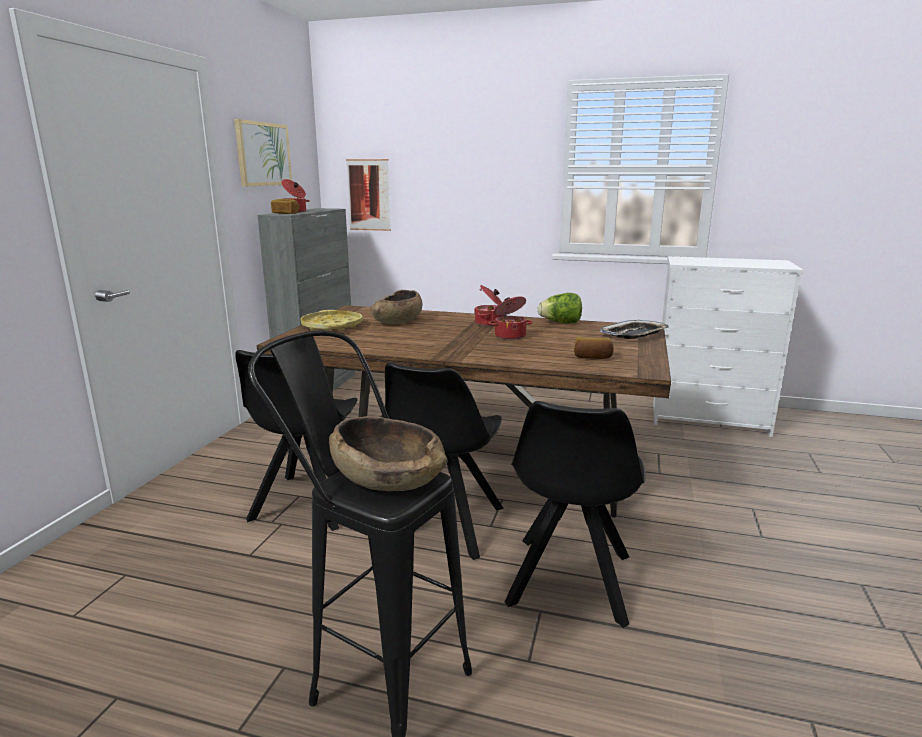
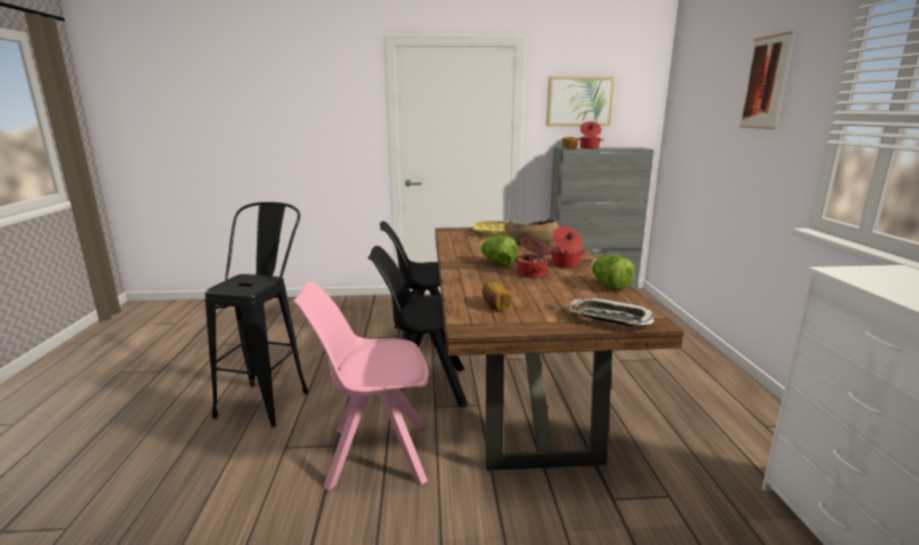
camera: 70 degrees right, 0 degrees up
brown bowl [329,416,447,491] -> none
picture [346,159,391,231] -> picture moved to [739,31,795,129]
black chair [504,401,646,628] -> pink chair [293,282,429,491]
none -> lettuce [479,235,517,266]

